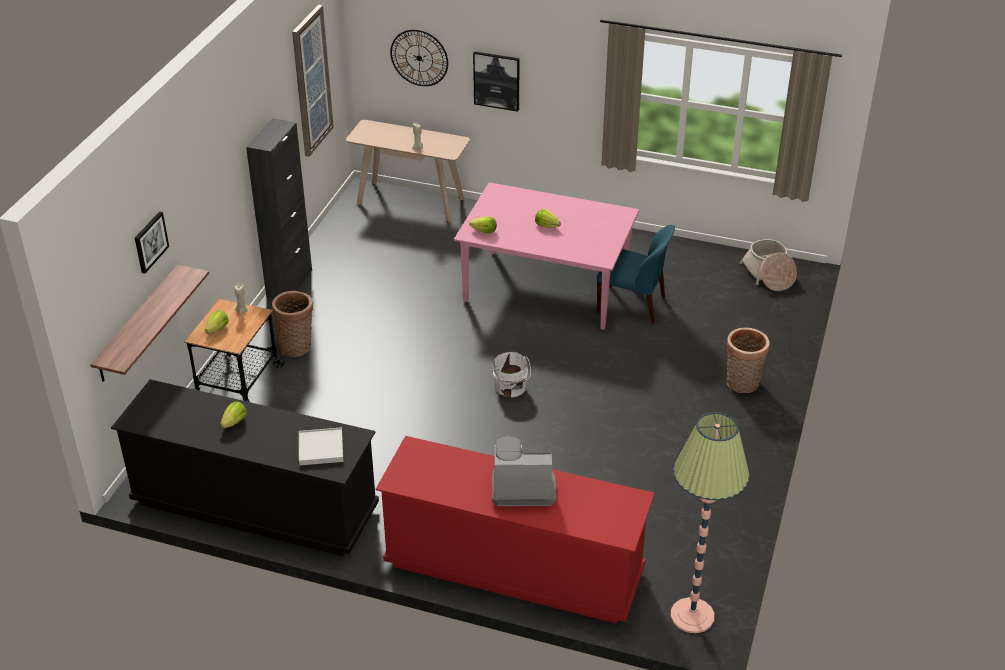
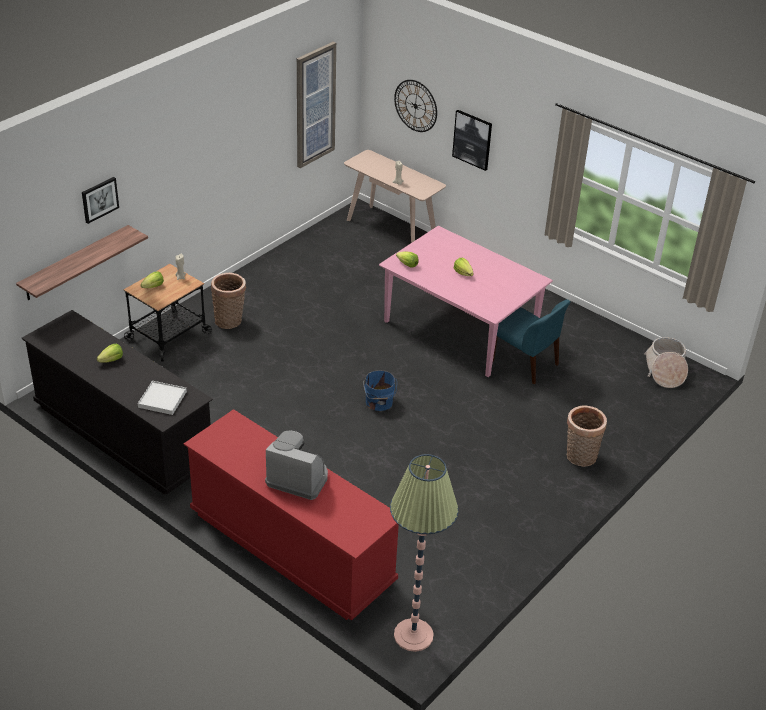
camera: 20 degrees right, 0 degrees up
black cabinet [246,118,312,299] -> none
white bucket [493,352,531,398] -> blue bucket [363,370,397,411]

